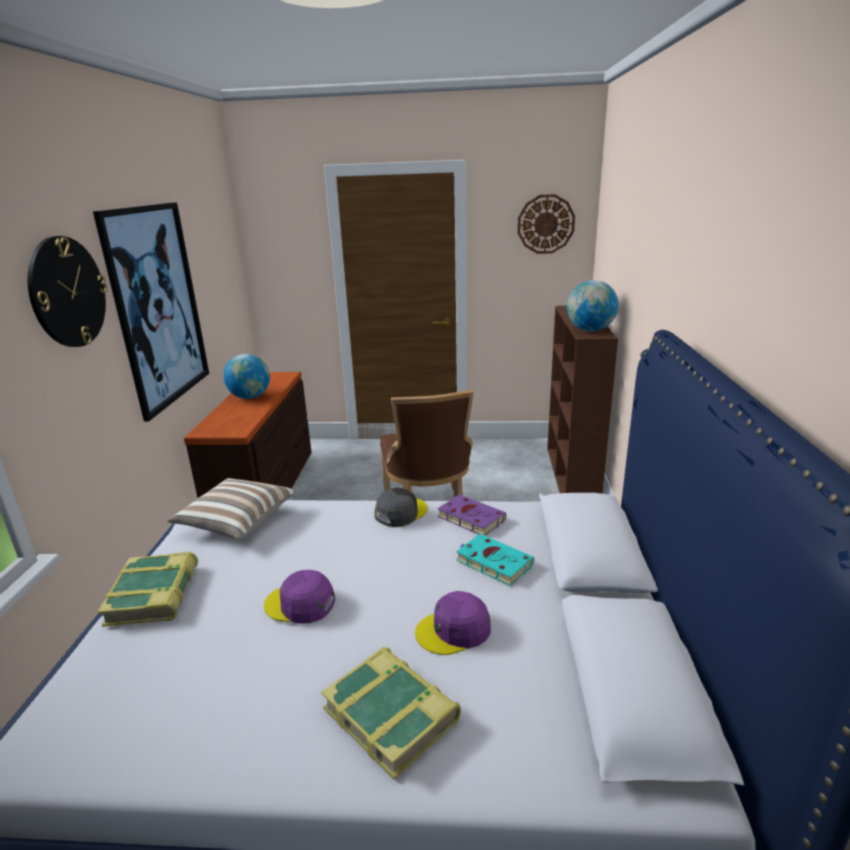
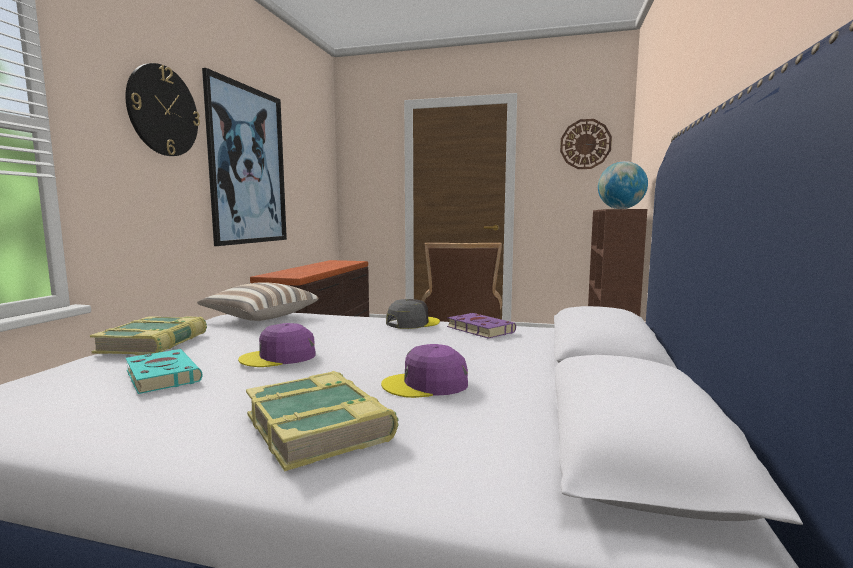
camera: 10 degrees right, 15 degrees down
globe [223,354,270,399] -> none
purple cap [264,570,335,624] -> purple cap turned 45 degrees counterclockwise [238,323,316,367]
turquoise book [456,534,534,586] -> turquoise book moved to [126,349,202,394]

